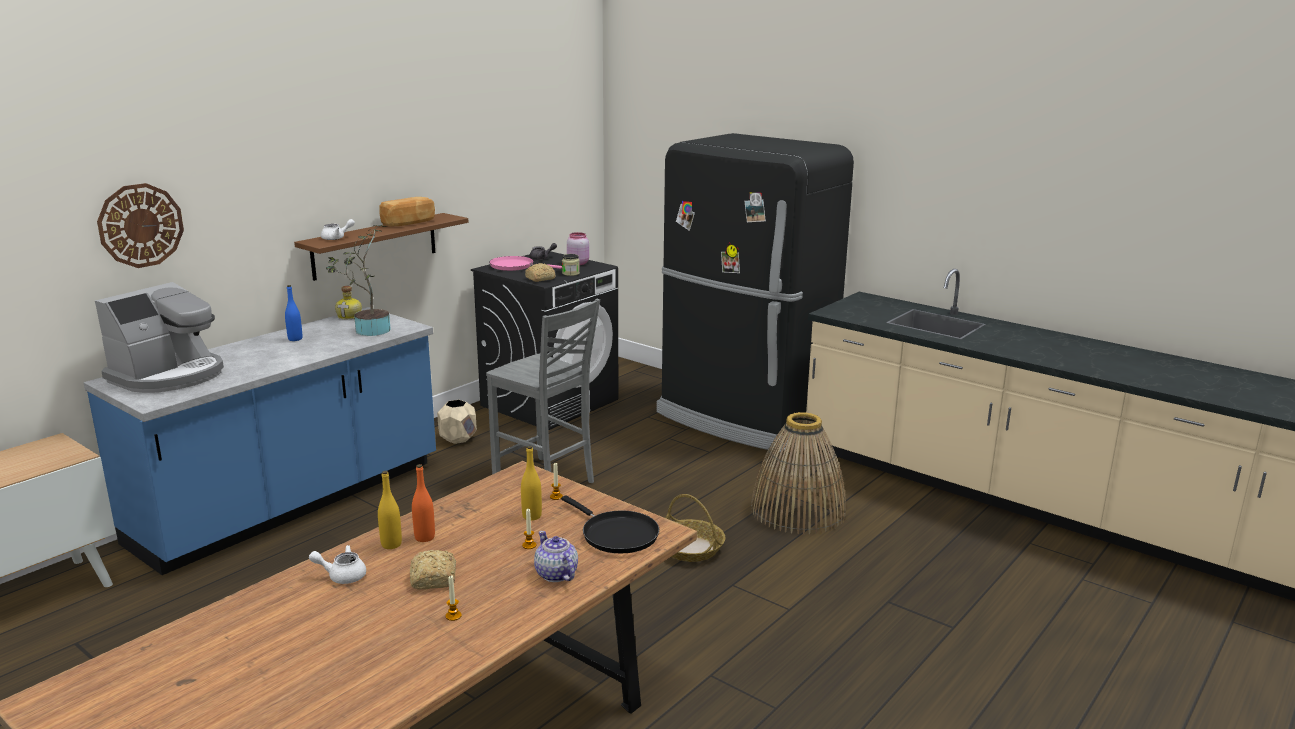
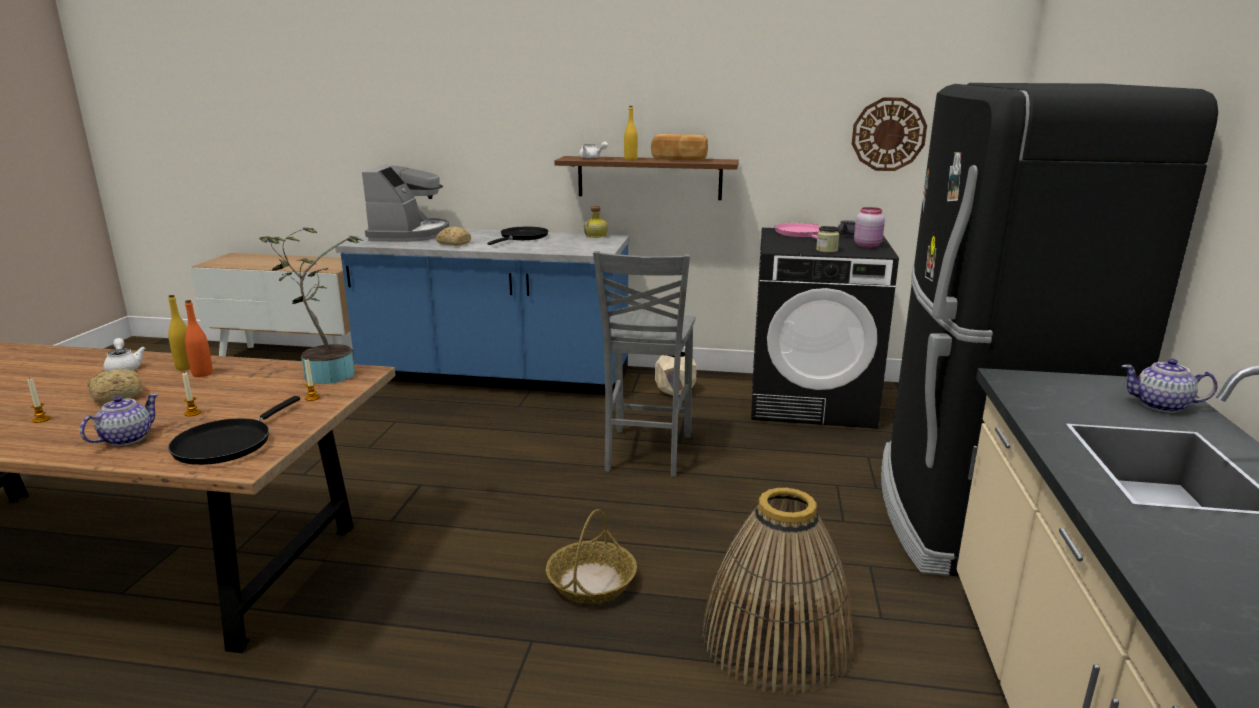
camera: 60 degrees right, 0 degrees up
coffee machine [95,282,224,393] -> coffee machine turned 90 degrees counterclockwise [362,164,449,242]
wall clock [97,183,184,268] -> wall clock moved to [852,98,927,171]
blue bottle [285,285,302,341] -> black frying pan [487,226,548,245]
potted plant [326,225,391,336] -> potted plant moved to [259,227,363,384]
yellow bottle [521,446,542,521] -> yellow bottle moved to [624,106,638,160]
bread [525,263,556,282] -> bread moved to [436,227,471,246]
none -> teapot [1122,359,1218,413]

